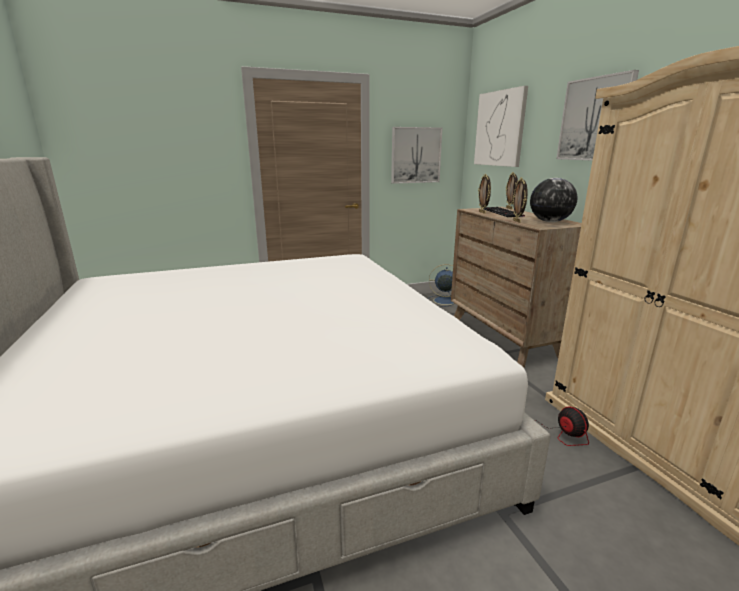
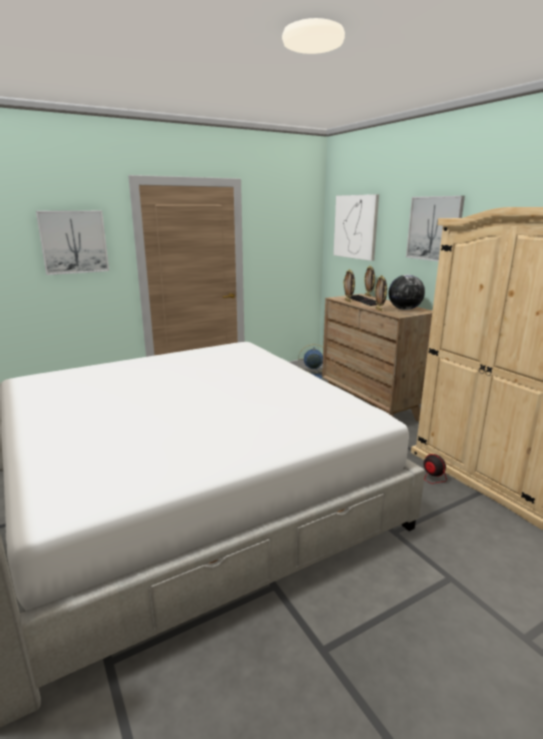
camera: 10 degrees left, 0 degrees up
picture [391,127,442,184] -> picture moved to [36,211,109,275]

